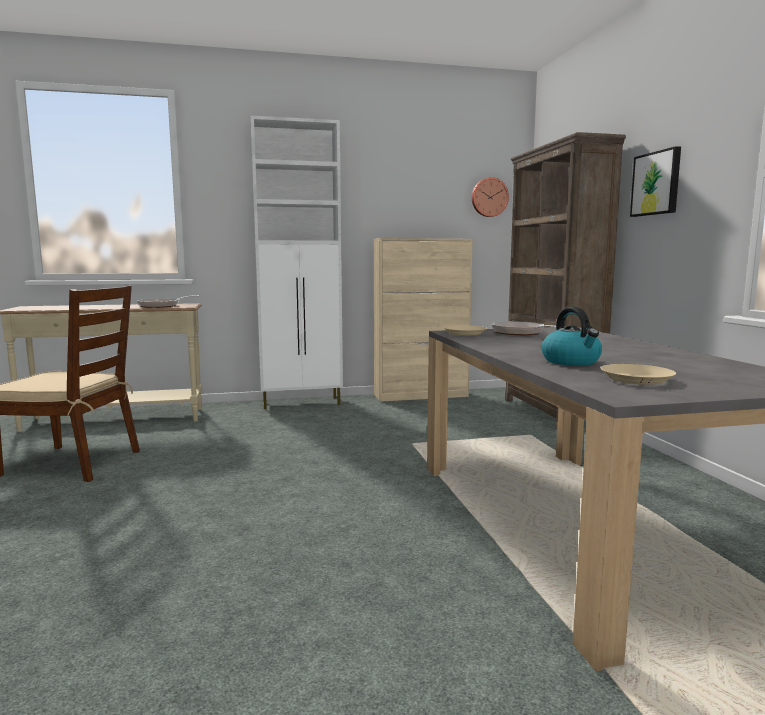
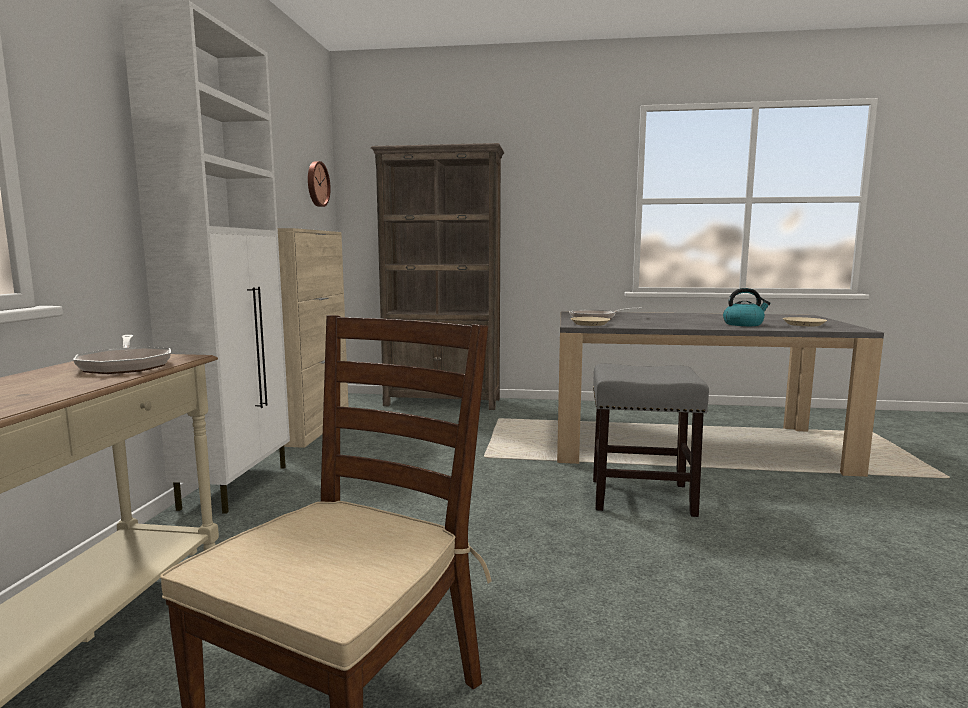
camera: 70 degrees left, 0 degrees up
picture [630,146,681,217] -> none
none -> grey stool [593,364,709,517]

